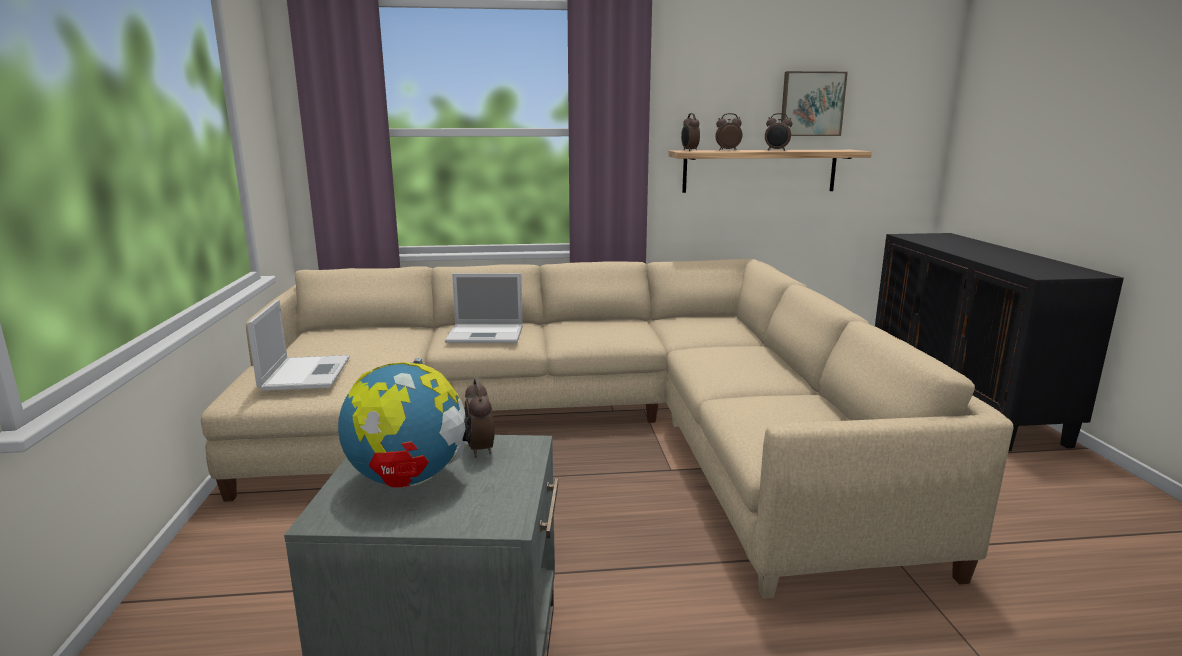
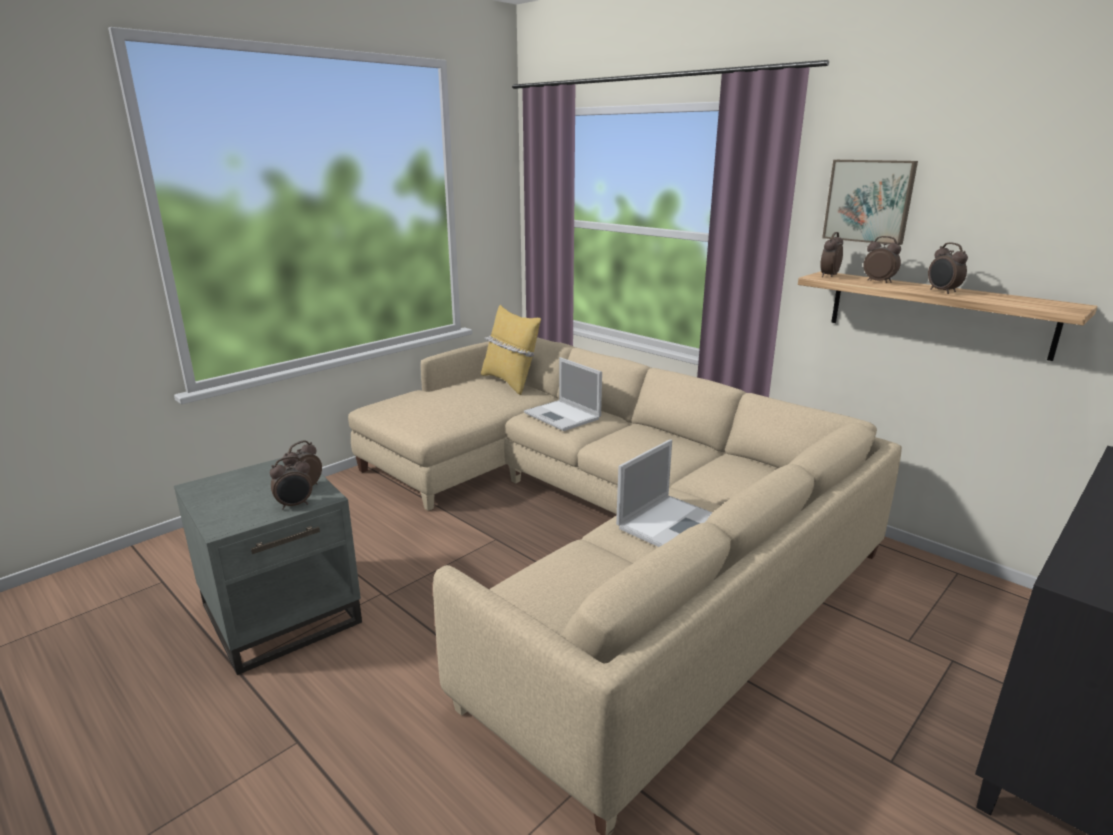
camera: 50 degrees right, 5 degrees up
laptop [247,299,350,391] -> laptop moved to [616,439,713,547]
globe [338,358,471,488] -> none
picture [781,71,848,136] -> picture moved to [822,160,918,245]
none -> alarm clock [270,456,312,510]
none -> yellow pillow [481,305,541,395]

